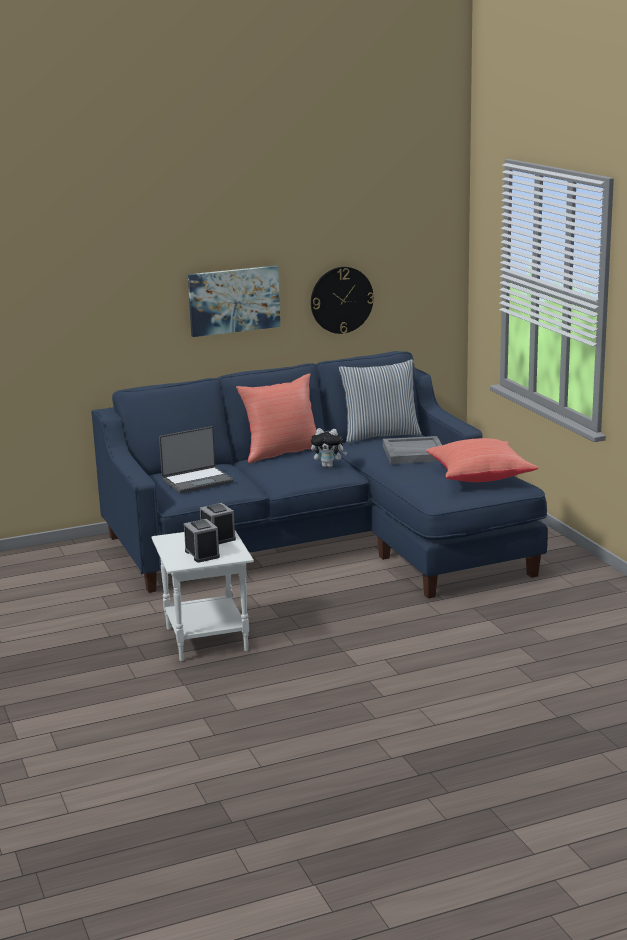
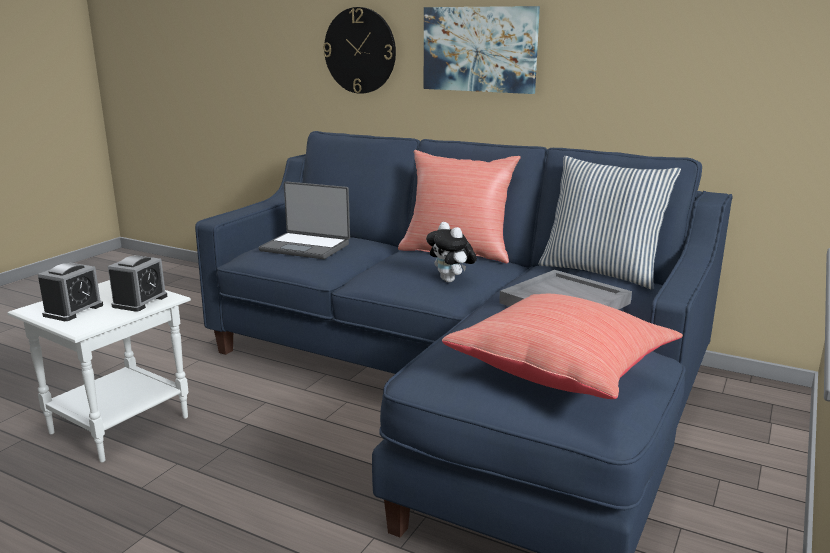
camera: 50 degrees right, 0 degrees up
wall clock [311,267,374,334] -> wall clock moved to [323,7,396,94]

